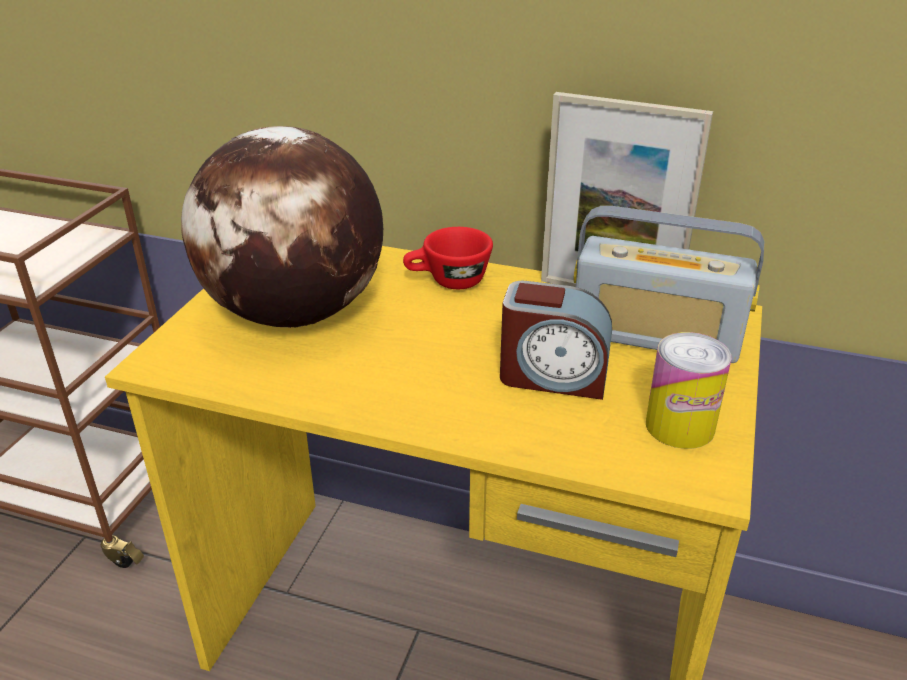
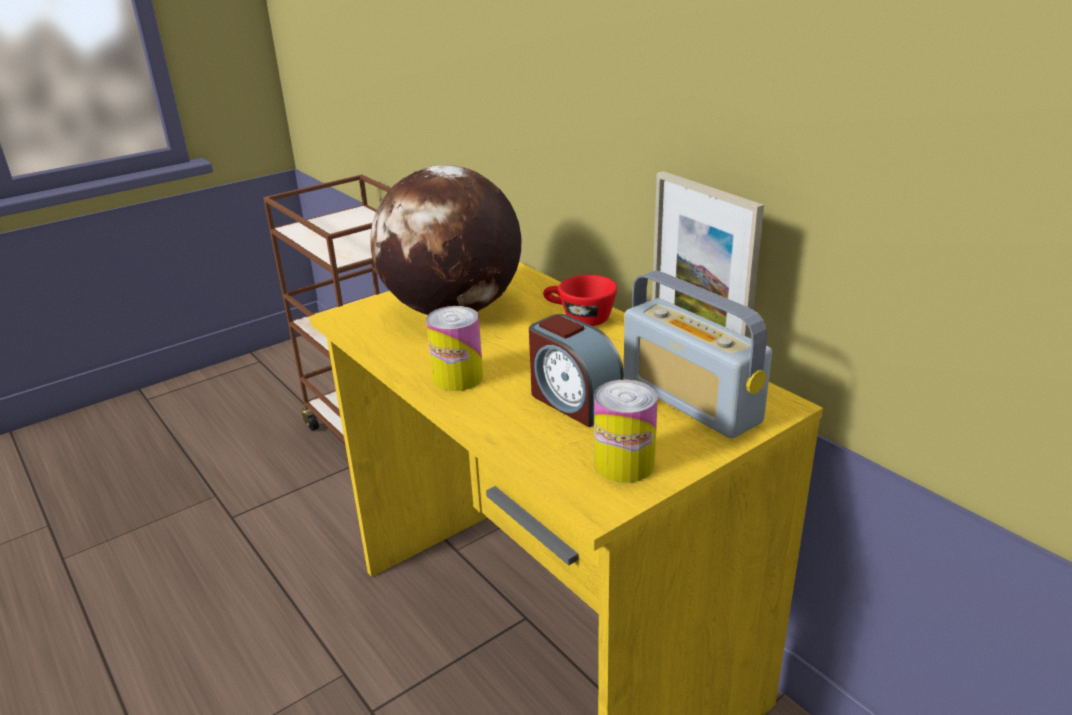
camera: 35 degrees right, 5 degrees down
none -> can [426,306,483,391]

